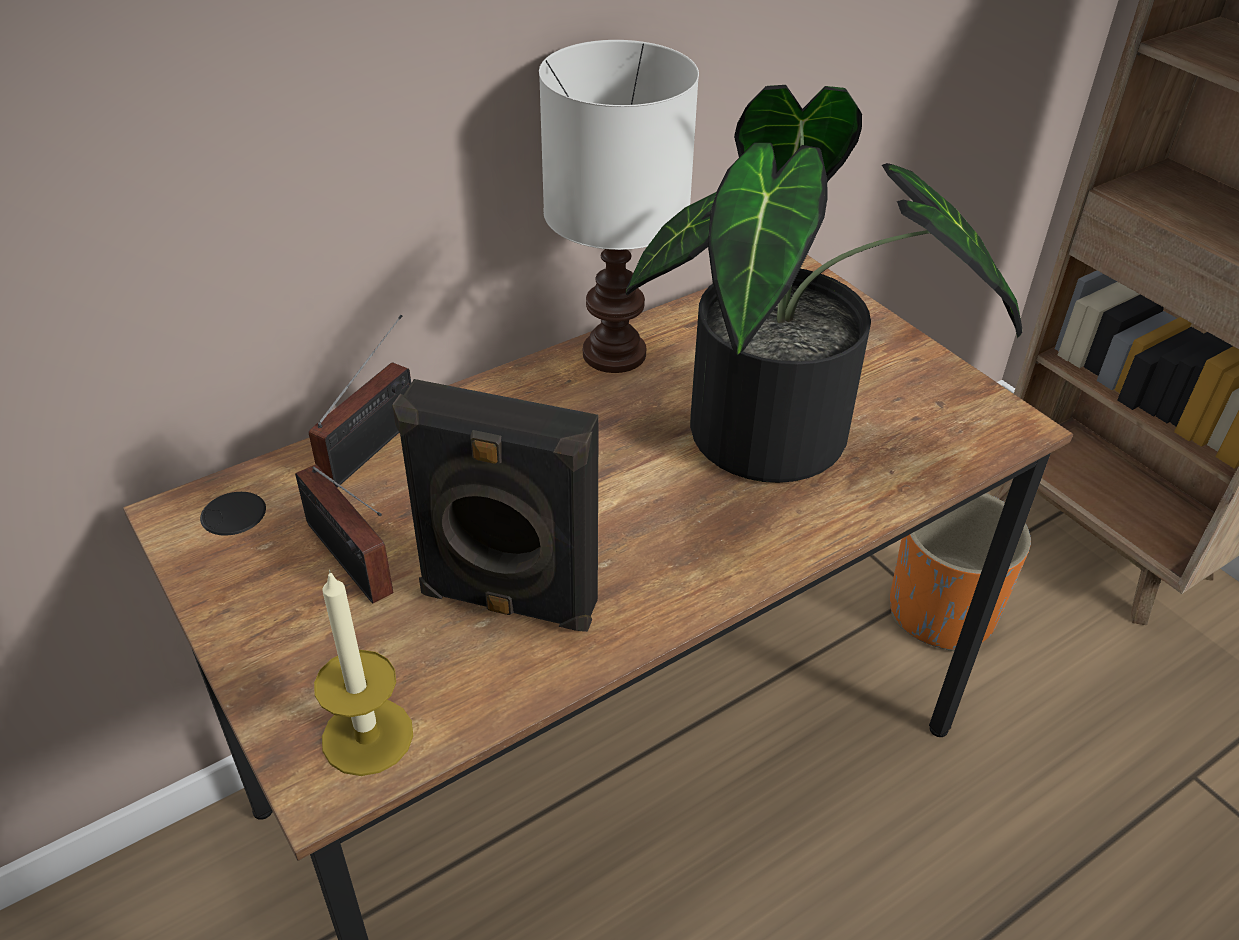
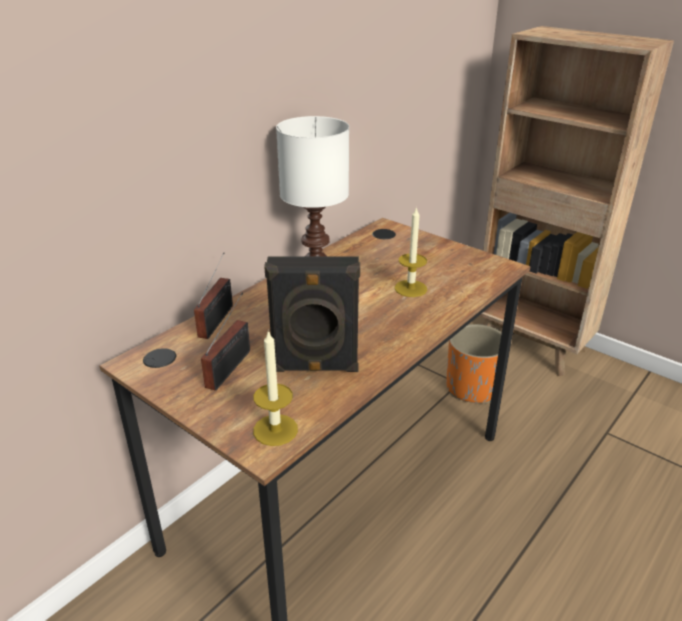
camera: 15 degrees left, 10 degrees down
radio [295,464,393,604] -> radio turned 105 degrees counterclockwise [201,293,250,391]
potted plant [626,85,1022,483] -> candle [395,206,427,297]

